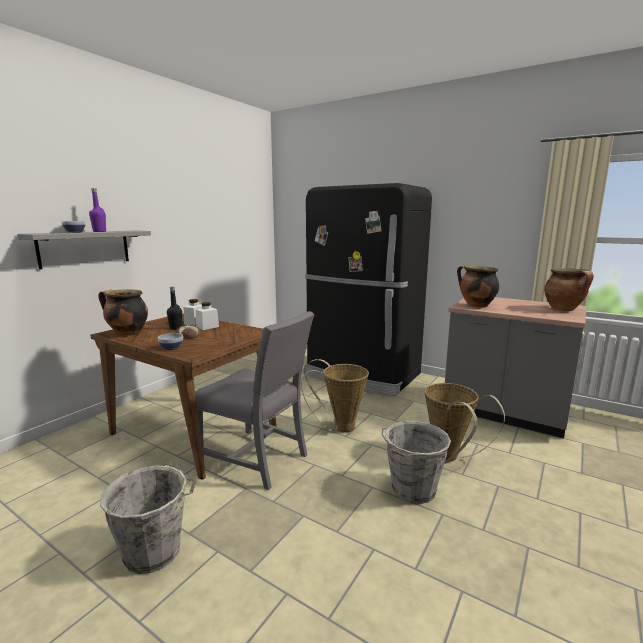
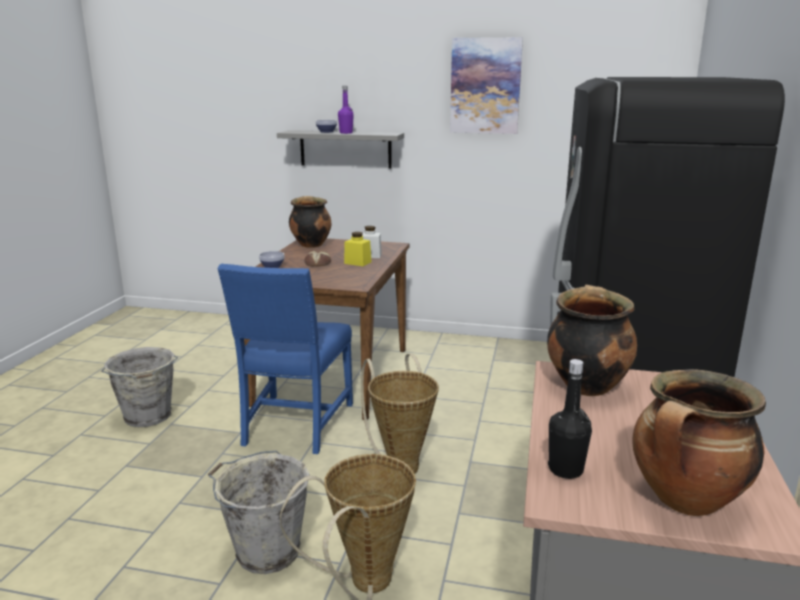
camera: 70 degrees right, 5 degrees up
black bottle [167,287,182,330] -> black bottle moved to [548,359,592,479]
grey chair [195,311,315,490] -> blue chair [218,264,353,454]
white jar [196,302,219,330] -> yellow jar [344,232,371,266]
none -> picture [450,37,523,134]

